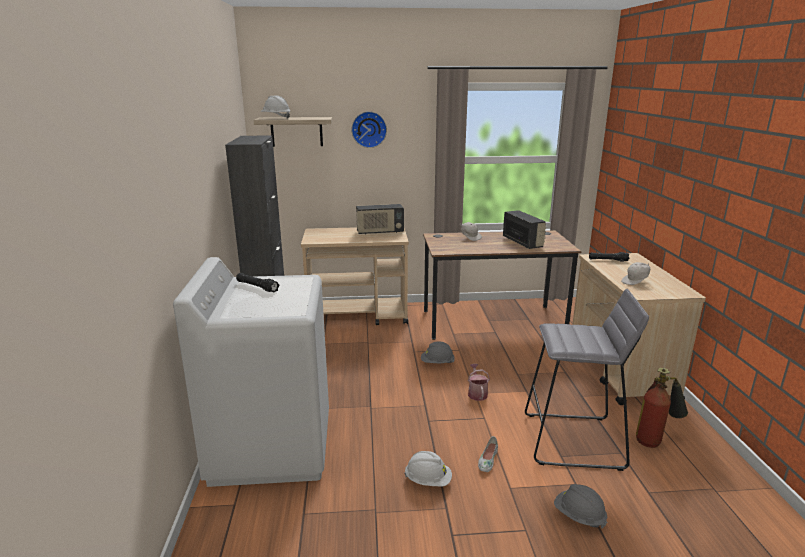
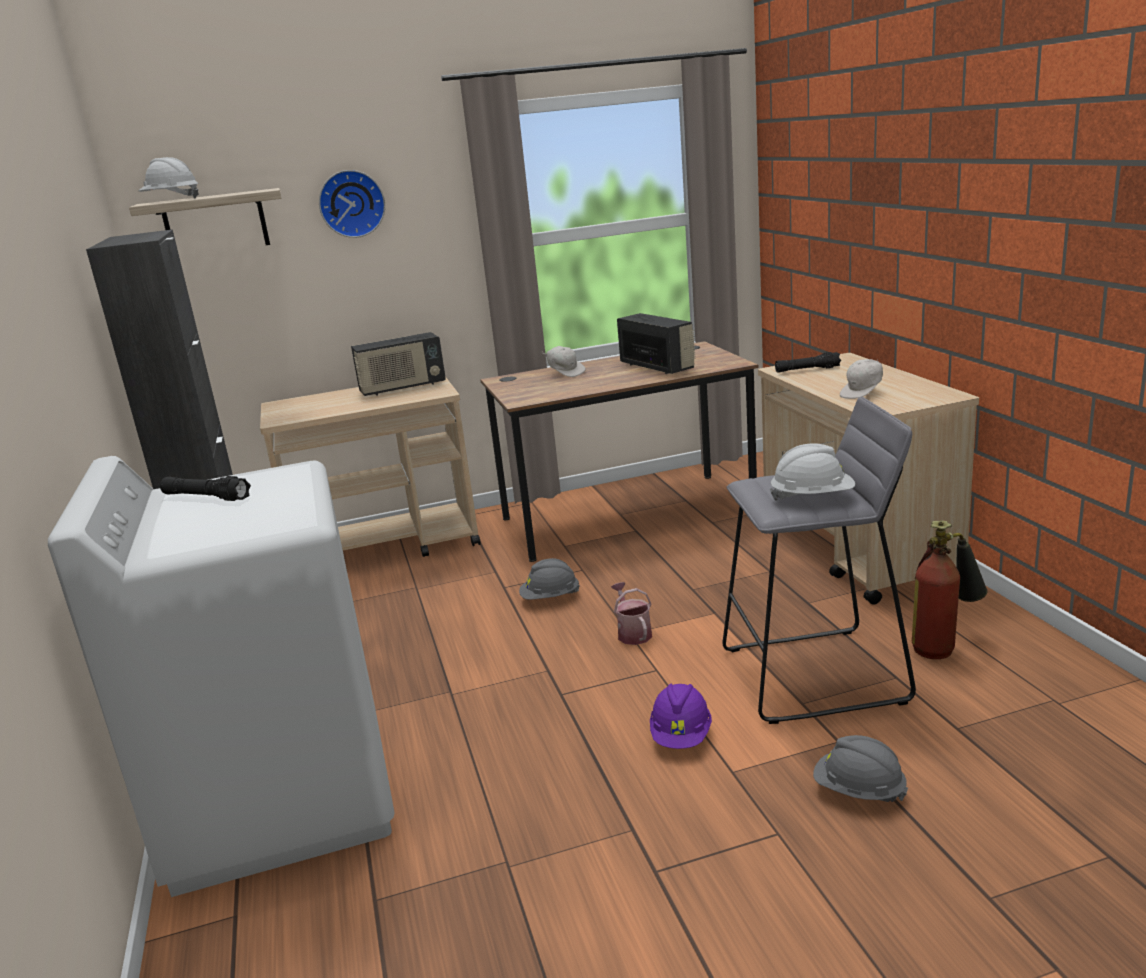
camera: 10 degrees left, 0 degrees up
white hard hat [404,451,452,487] -> white hard hat moved to [770,443,855,501]
white shoe [478,436,498,472] -> purple hard hat [650,683,712,749]

